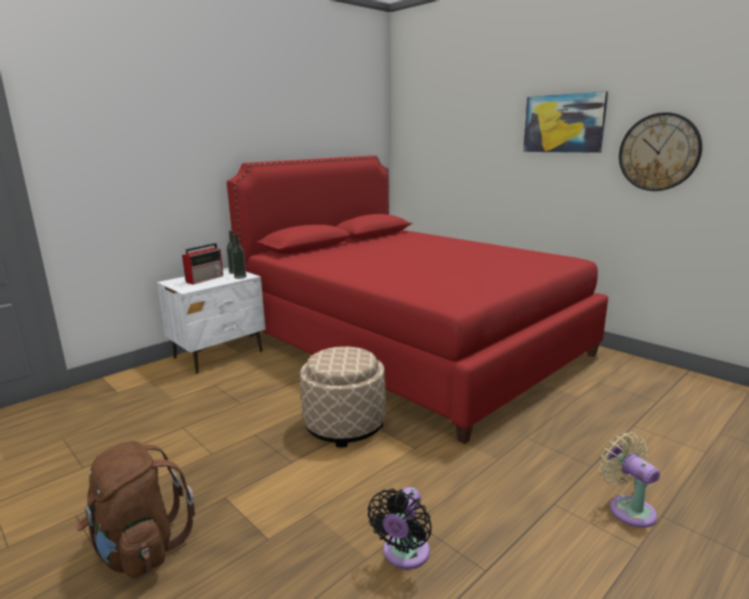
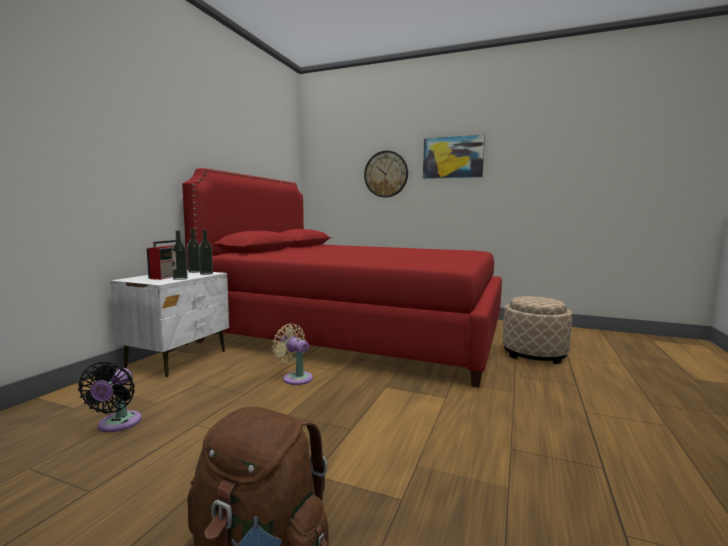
camera: 25 degrees left, 10 degrees down
beige ottoman [300,346,386,447] -> beige ottoman moved to [503,296,572,364]
black fan [368,487,432,569] -> black fan moved to [78,361,142,432]
beige fan [599,432,660,528] -> beige fan moved to [272,324,313,385]
wall clock [619,112,702,191] -> wall clock moved to [364,151,408,197]
none -> bottle [172,230,188,280]

